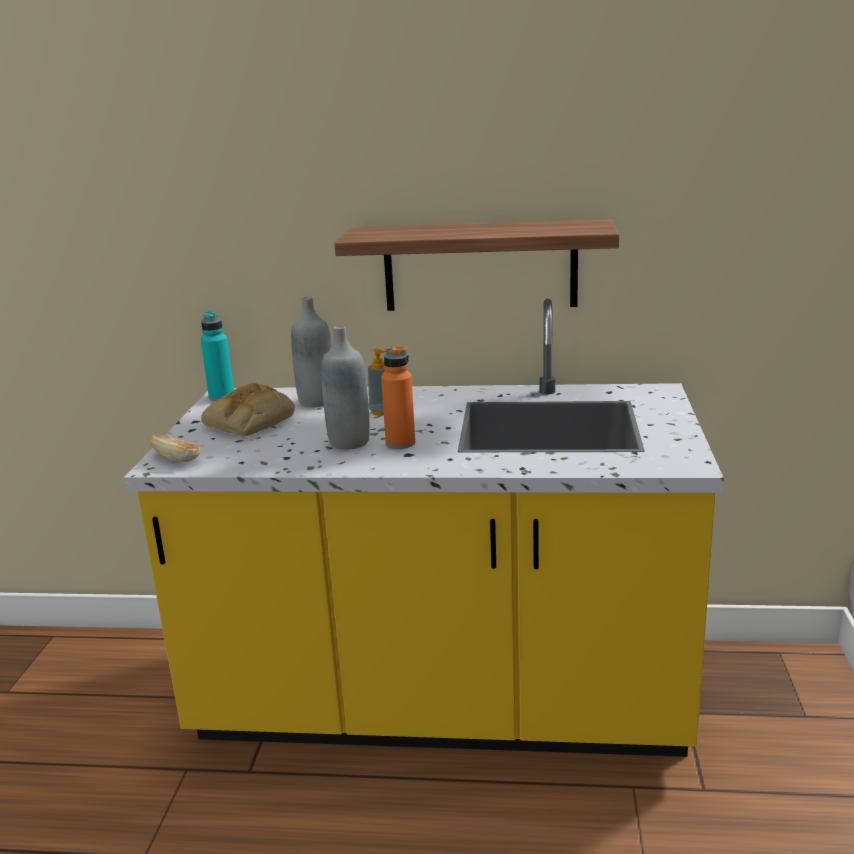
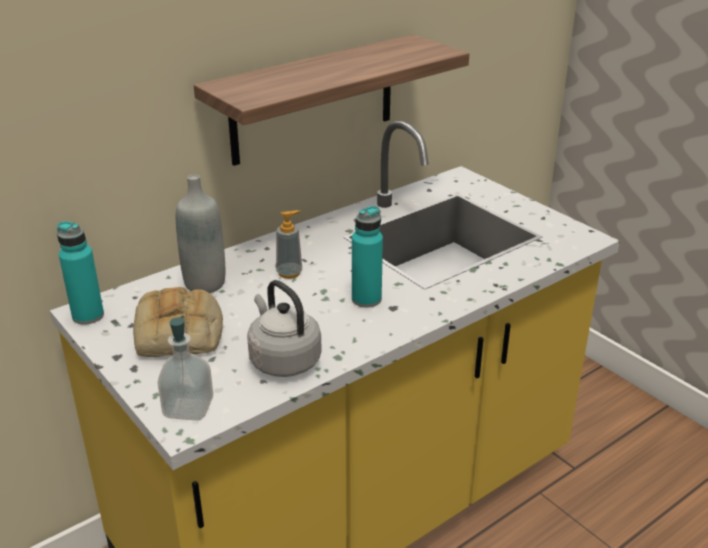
camera: 45 degrees left, 10 degrees up
bread [150,434,200,462] -> soap dispenser [158,316,213,421]
grey bottle [321,325,370,450] -> none
orange bottle [381,346,415,449] -> turquoise bottle [352,206,383,308]
none -> grey kettle [247,280,322,377]

